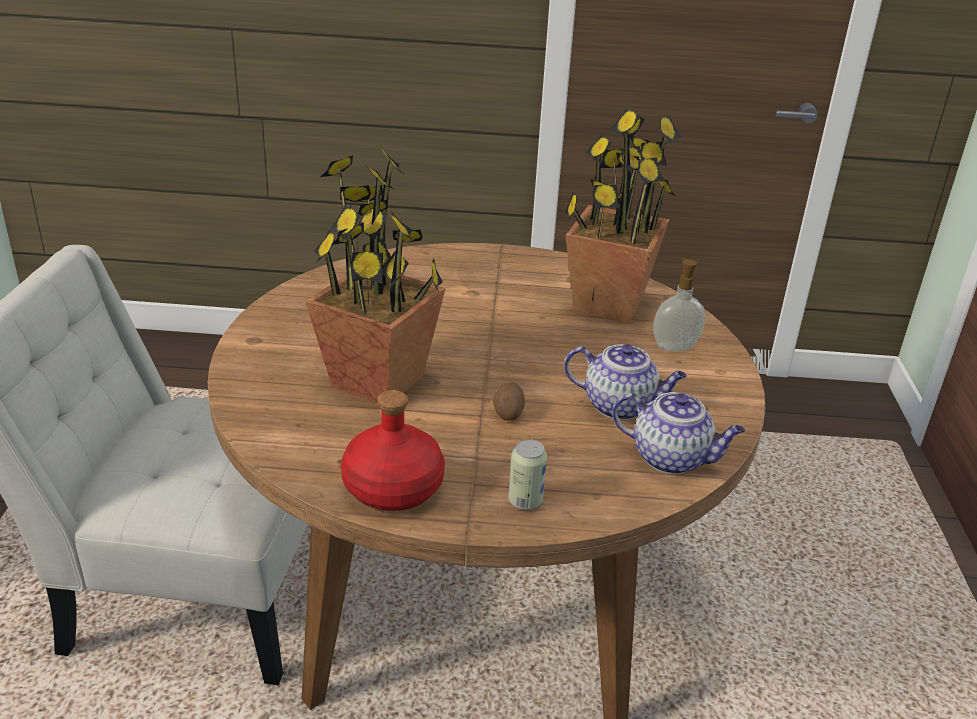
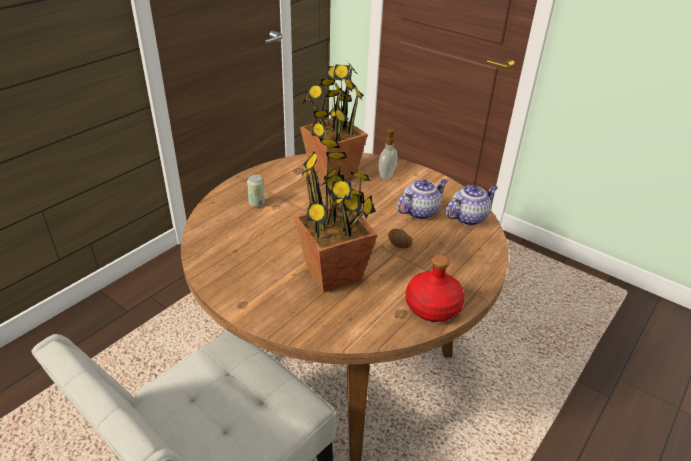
camera: 55 degrees left, 5 degrees up
can [508,439,547,510] -> can moved to [247,175,265,207]

